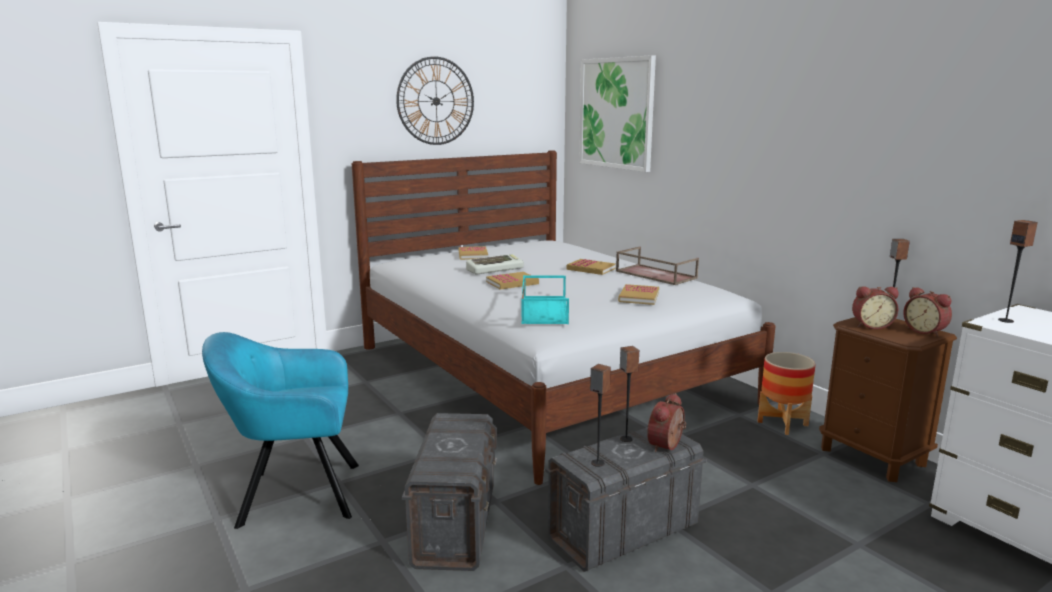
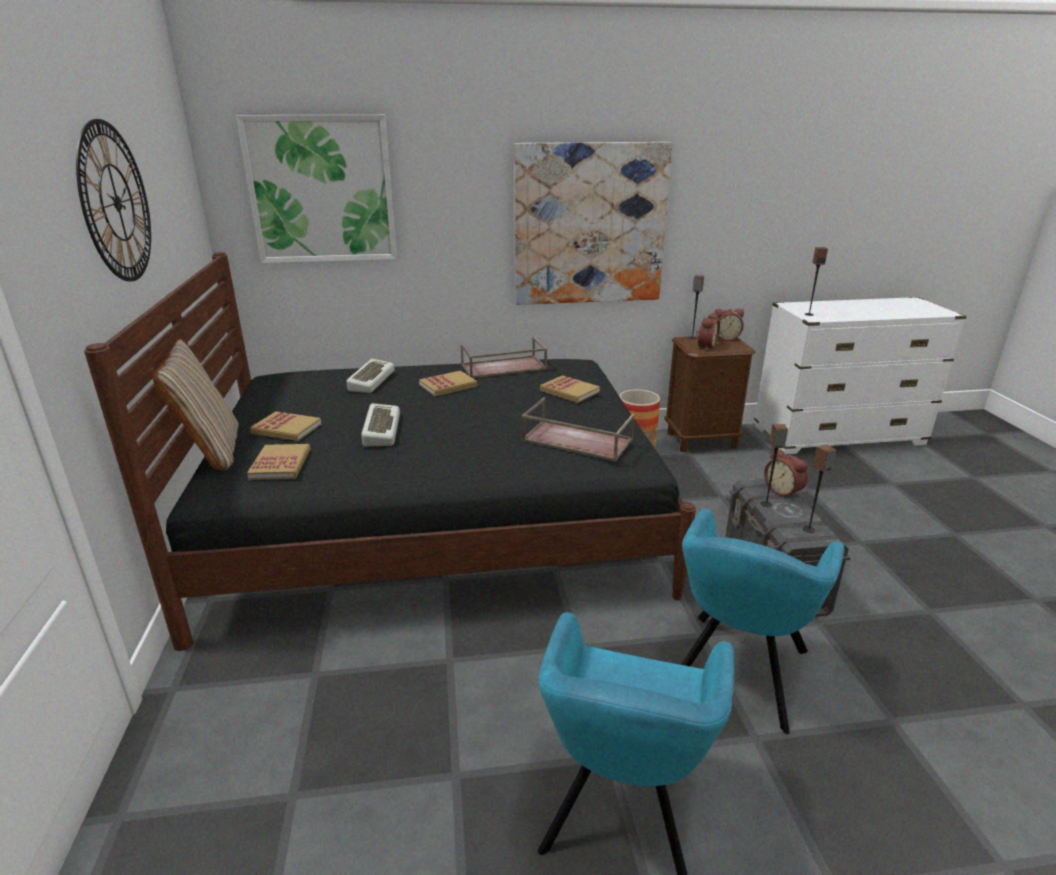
camera: 65 degrees left, 10 degrees up
white bed [352,151,776,485] -> black bed [84,252,696,651]
grey storage box [402,413,497,571] -> turquoise armchair [681,509,844,734]
book [486,272,539,290] -> book moved to [247,444,311,480]
turquoise tray [522,275,569,324] -> brown tray [521,397,635,461]
none -> beige pillow [153,339,239,471]
none -> keyboard [347,359,395,393]
none -> picture [514,142,673,305]

